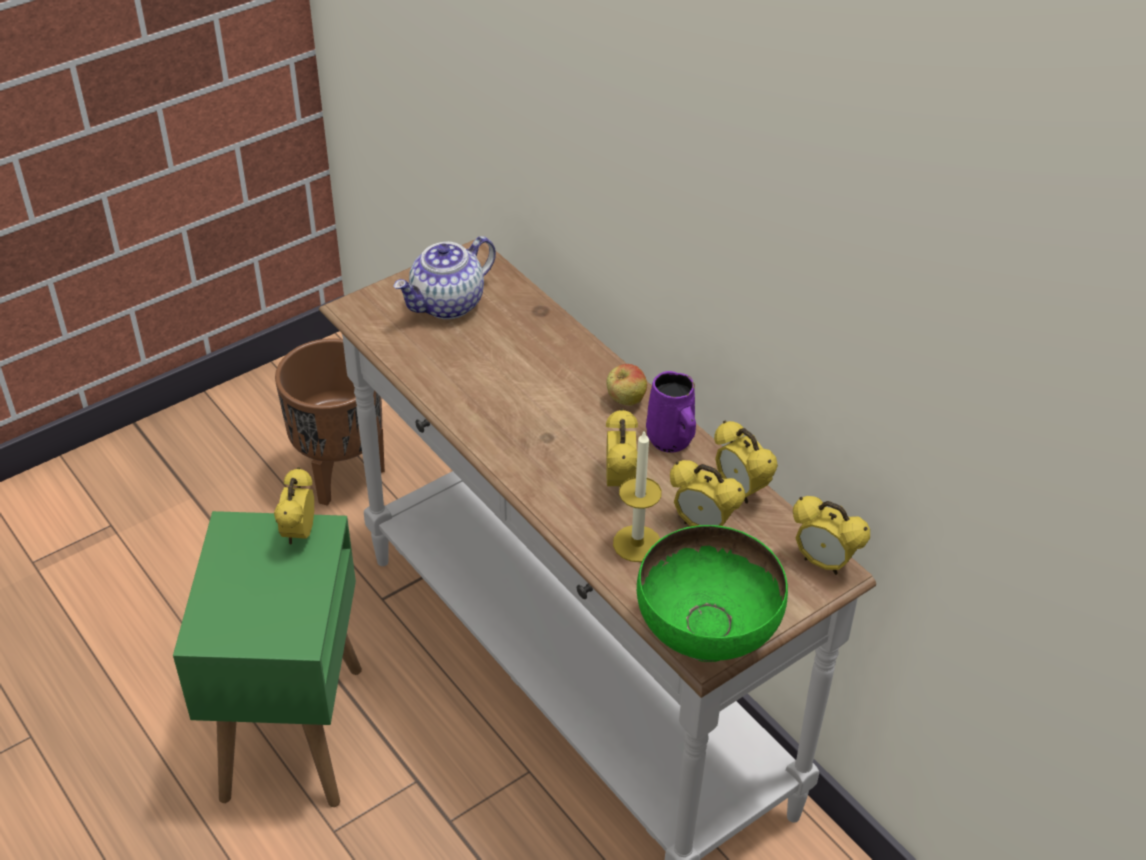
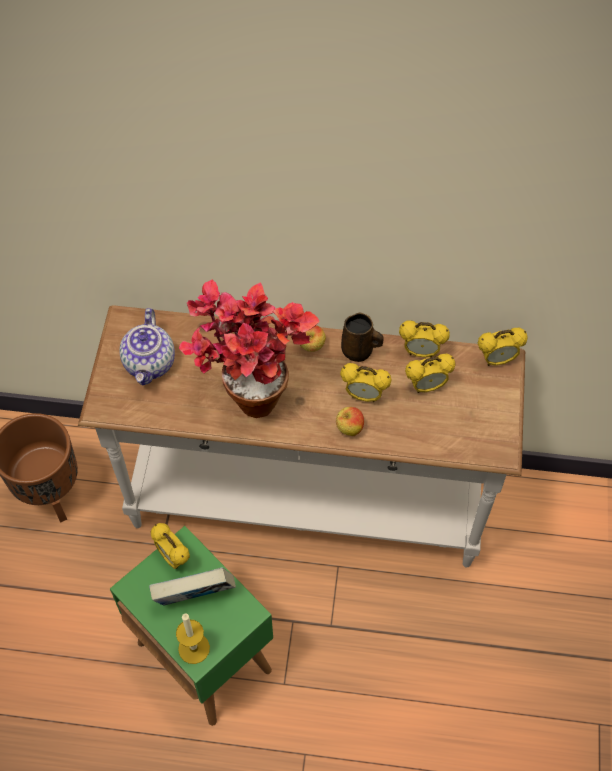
camera: 45 degrees left, 15 degrees up
alarm clock [606,408,638,486] -> alarm clock turned 150 degrees clockwise [340,363,392,402]
candle [613,430,662,562] -> candle moved to [176,613,210,664]
green bowl [637,525,788,662] -> none
purple mug [646,371,696,453] -> brown mug [341,312,384,362]
none -> book [149,567,236,605]
none -> potted plant [179,280,320,418]
none -> apple [336,407,364,436]

